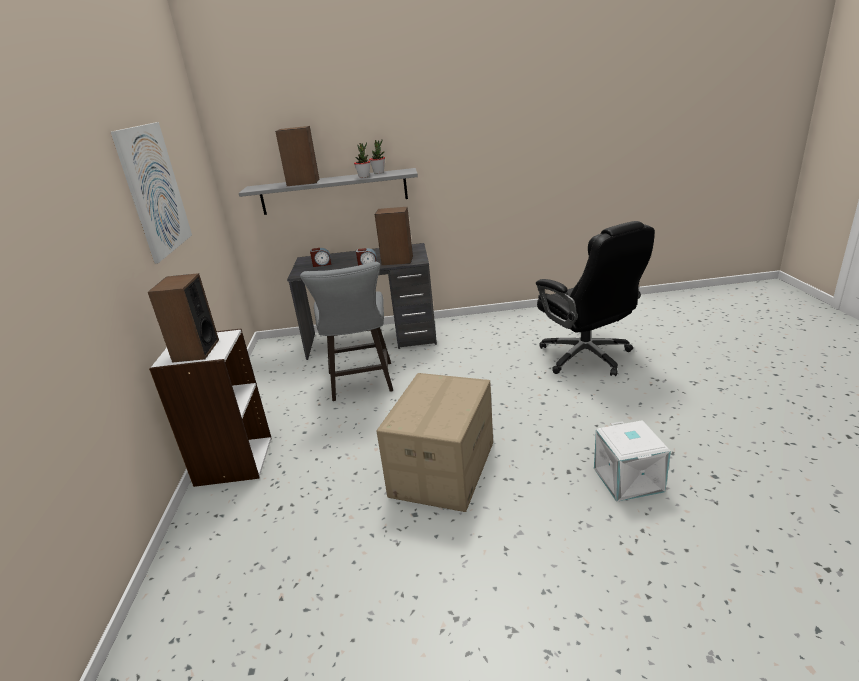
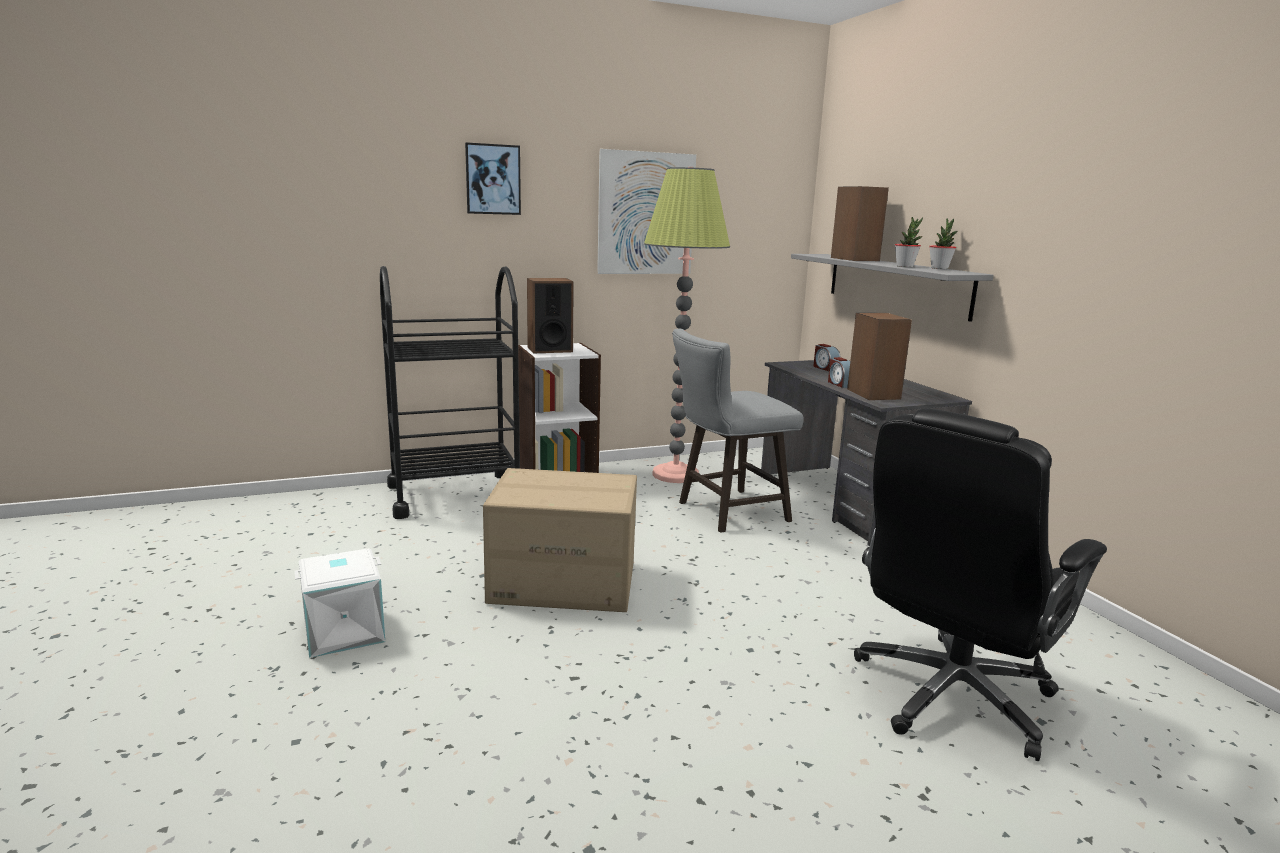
camera: 70 degrees right, 10 degrees down
white storage box [594,420,671,502] -> white storage box moved to [294,549,385,658]
none -> black cart [380,266,520,519]
none -> picture [465,142,521,215]
none -> floor lamp [644,167,730,483]

